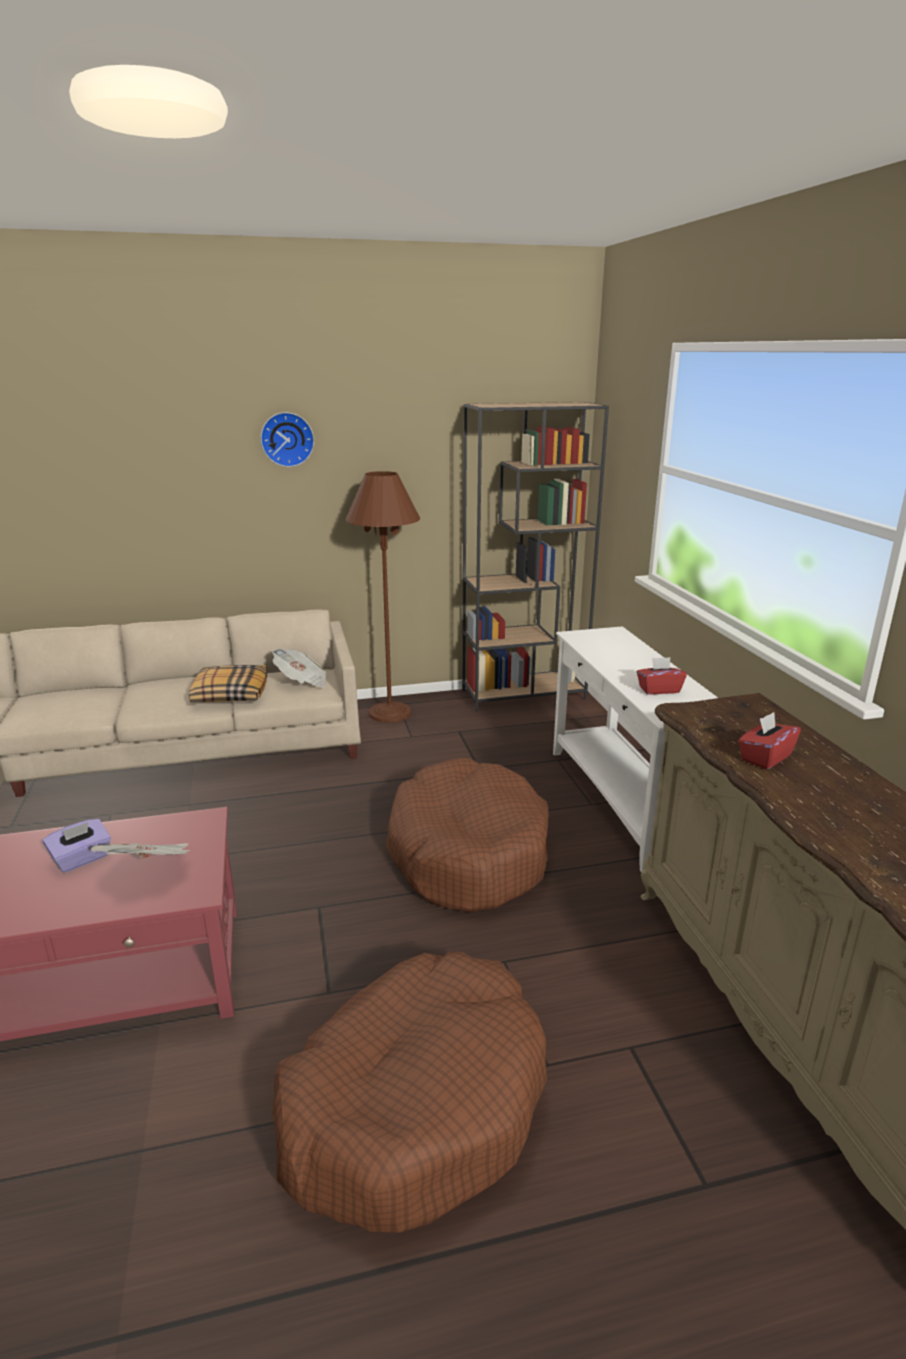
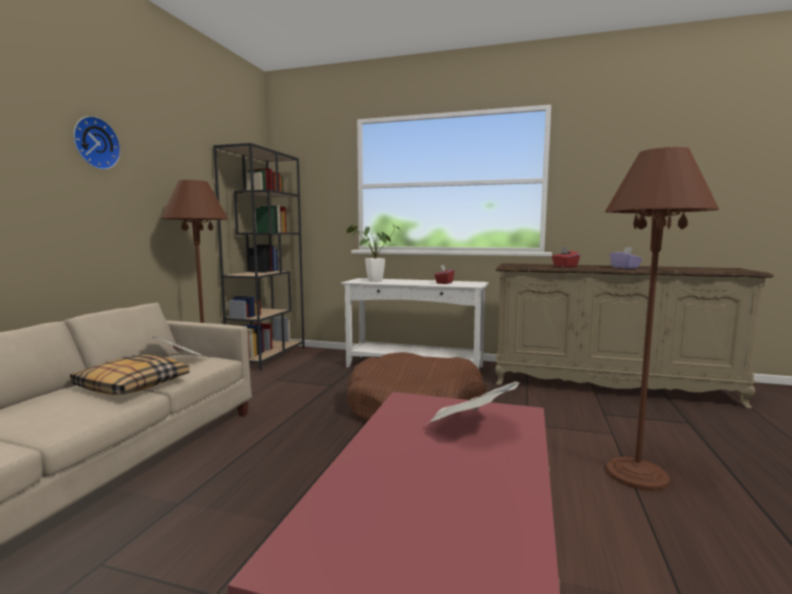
camera: 60 degrees left, 15 degrees down
purple tissue box [43,819,111,873] -> purple tissue box moved to [610,247,642,269]
brown dog bed [272,952,547,1233] -> brown floor lamp [605,147,719,491]
none -> potted plant [347,224,401,282]

